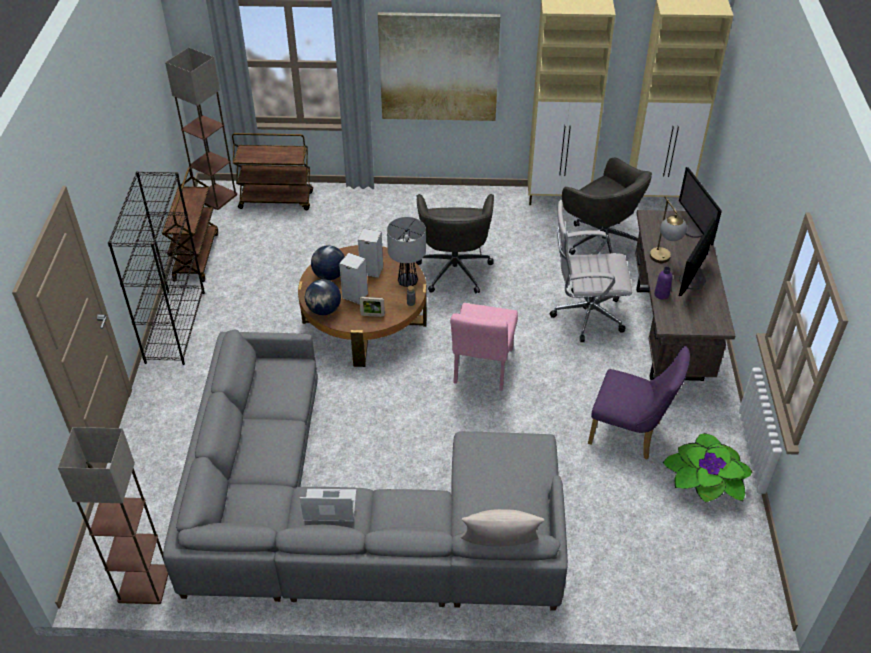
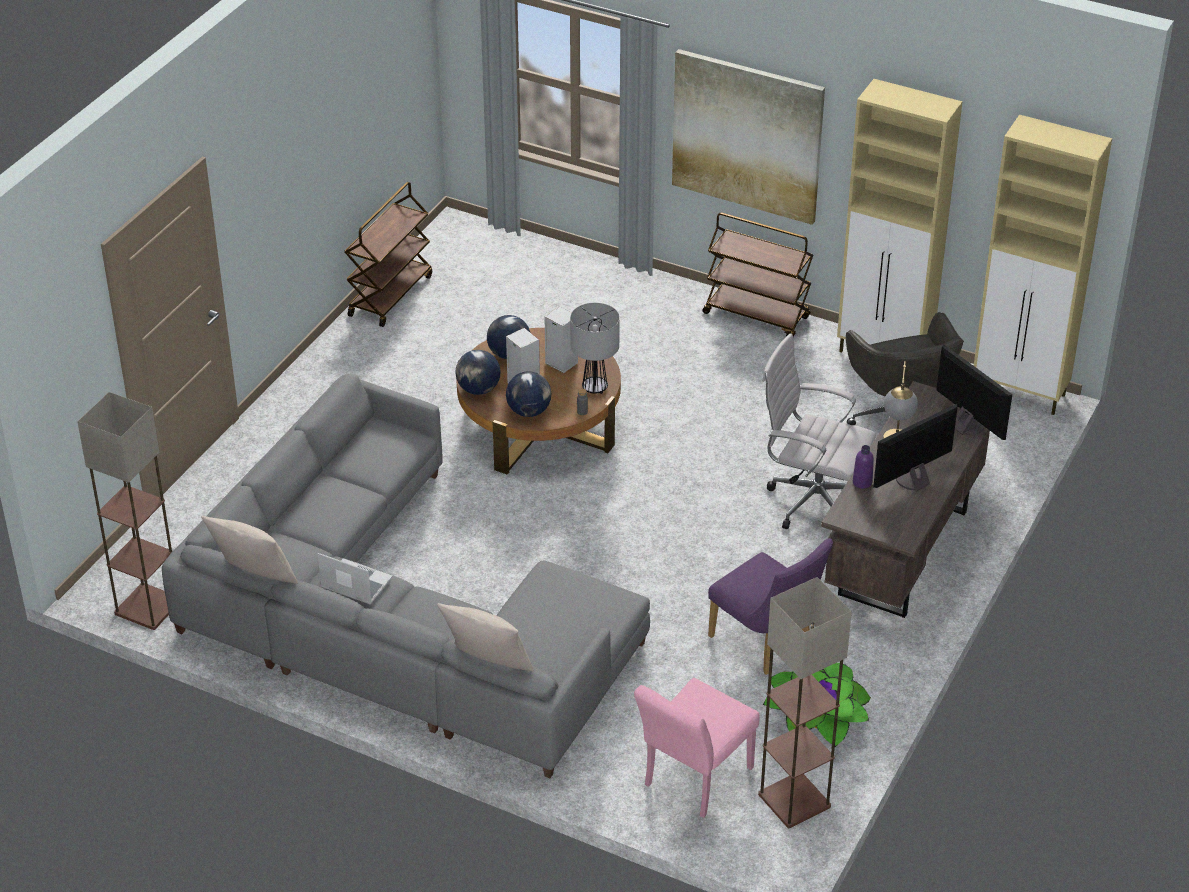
camera: 25 degrees right, 5 degrees down
black bookcase [108,171,205,365] -> none
floor lamp [165,47,237,210] -> floor lamp moved to [758,577,852,828]
brown cart [232,133,313,210] -> brown cart moved to [702,213,813,337]
picture frame [360,297,385,317] -> globe [506,371,551,417]
grey office chair [416,194,494,293] -> none
pink chair [450,303,518,391] -> pink chair moved to [634,678,760,818]
monitor [679,167,722,246] -> monitor turned 135 degrees clockwise [936,344,1012,440]
none -> beige pillow [201,516,298,584]

